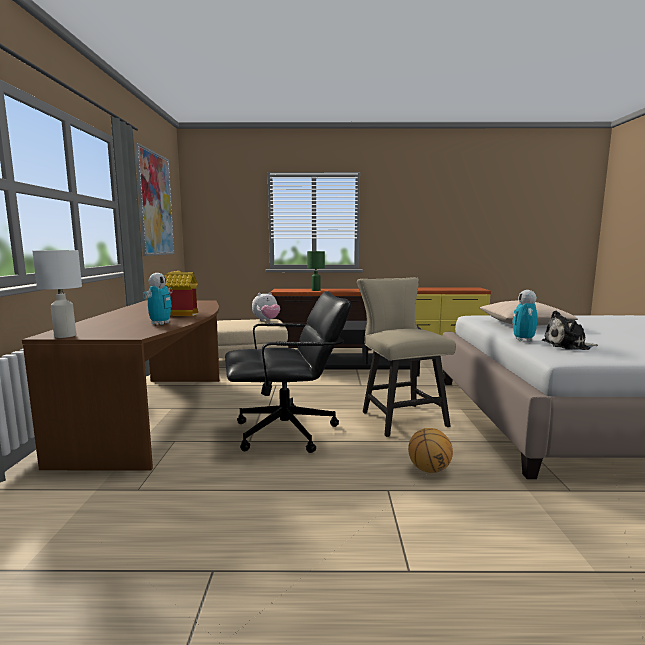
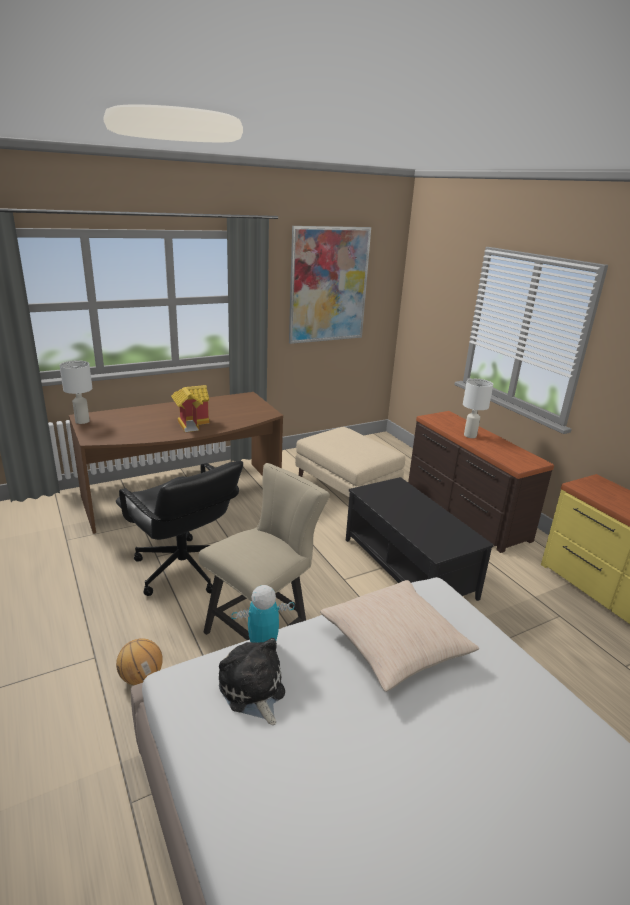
camera: 60 degrees right, 15 degrees up
toy robot [143,273,172,325] -> none
plush toy [252,292,280,321] -> none
green table lamp [307,251,325,291] -> white table lamp [463,379,493,438]

